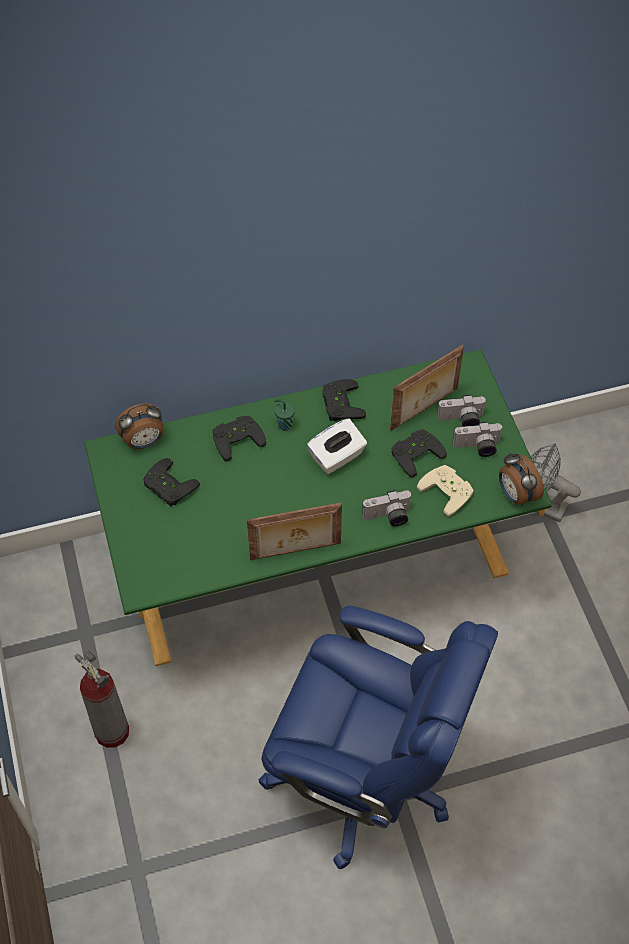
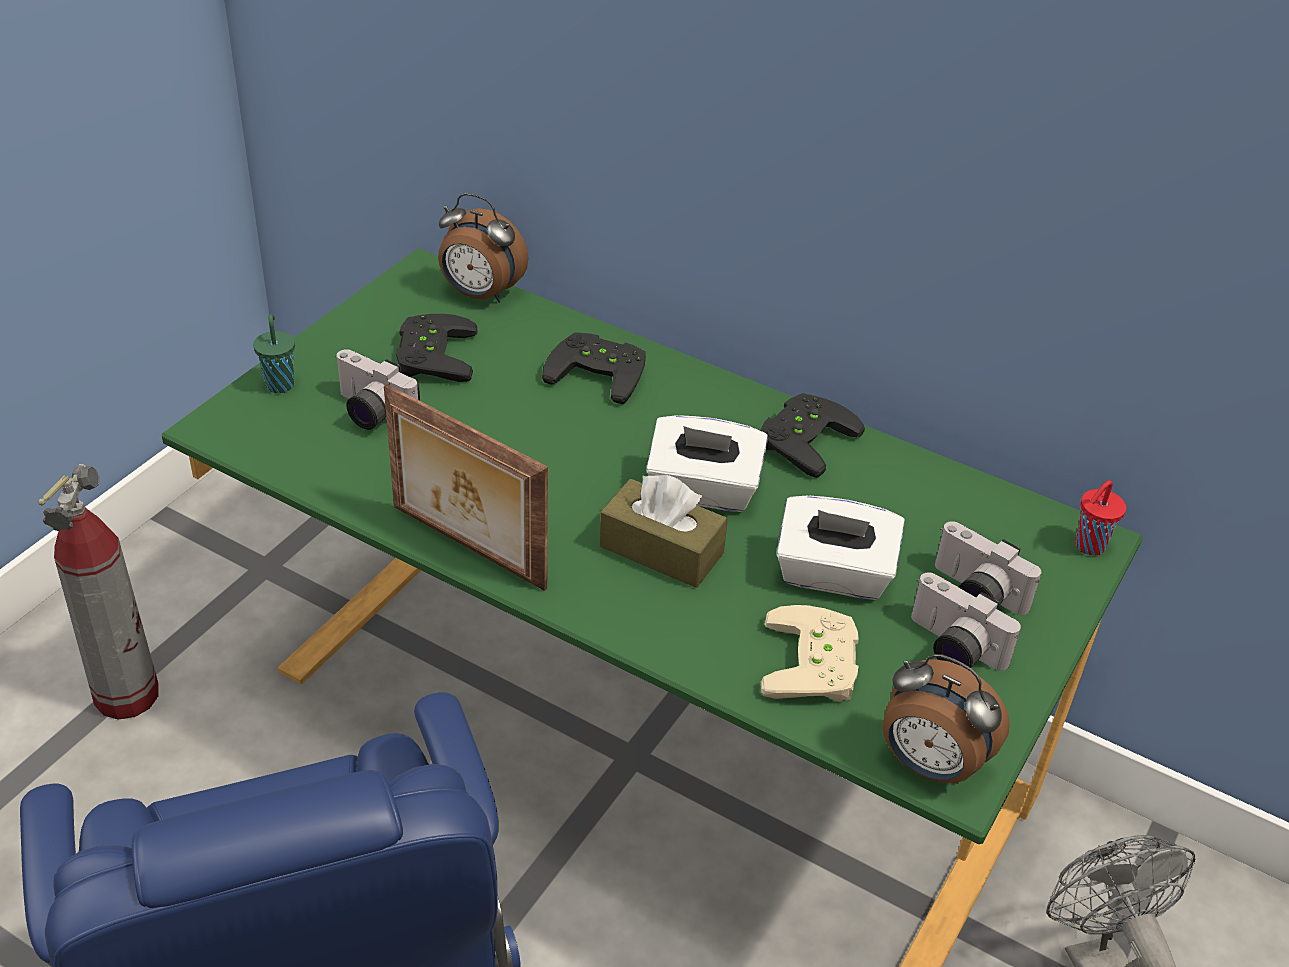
camera: 45 degrees right, 15 degrees down
green cup [274,399,295,431] -> green cup moved to [253,313,295,393]
camera [362,490,412,527] -> camera moved to [335,349,420,430]
picture frame [390,345,464,431] -> none
black game controller [392,429,447,478] -> white tissue box [776,495,905,600]
alarm clock [499,452,544,506] -> alarm clock turned 75 degrees counterclockwise [882,654,1010,784]
none -> brown tissue box [599,475,728,588]
none -> red cup [1075,480,1126,556]

